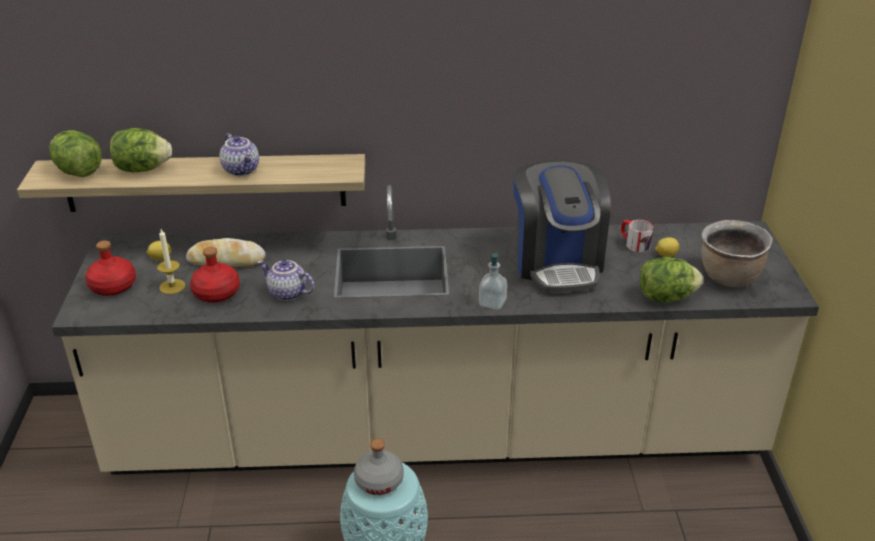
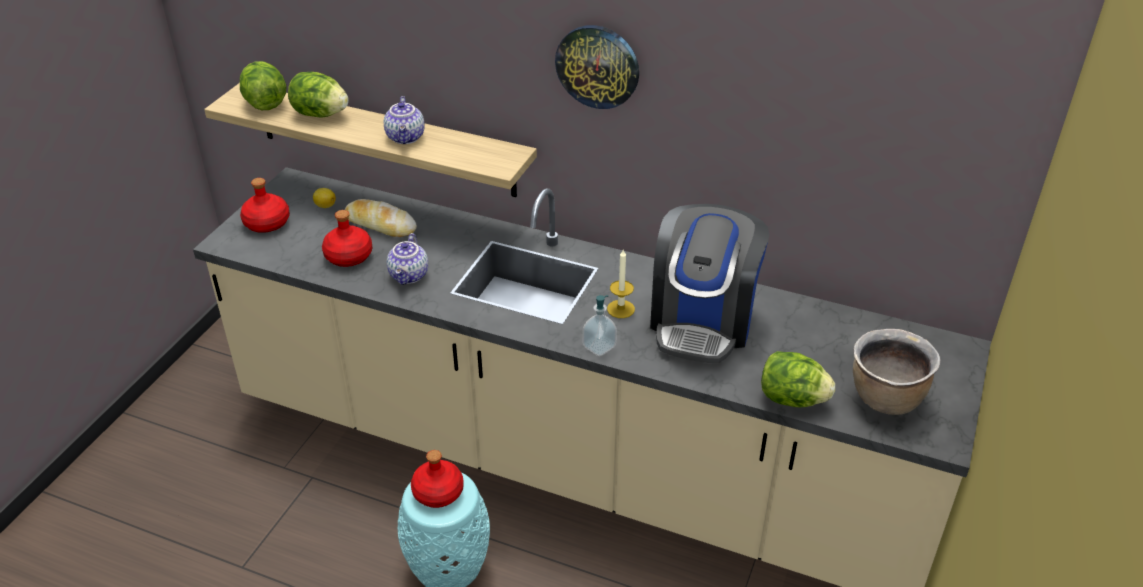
camera: 25 degrees right, 5 degrees up
candle [157,229,186,294] -> candle moved to [607,250,635,318]
teapot [258,260,315,301] -> teapot turned 135 degrees counterclockwise [387,233,428,285]
grey bottle [354,439,404,495] -> red bottle [411,450,464,508]
mug [621,220,653,252] -> none
lemon [655,237,679,257] -> none
none -> wall clock [555,25,639,109]

